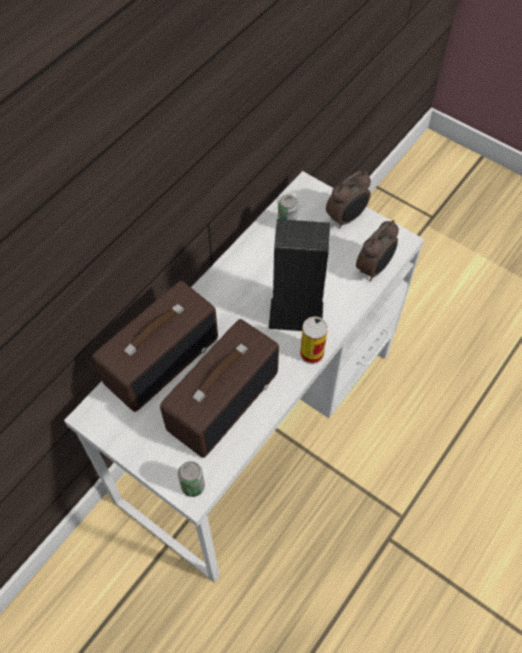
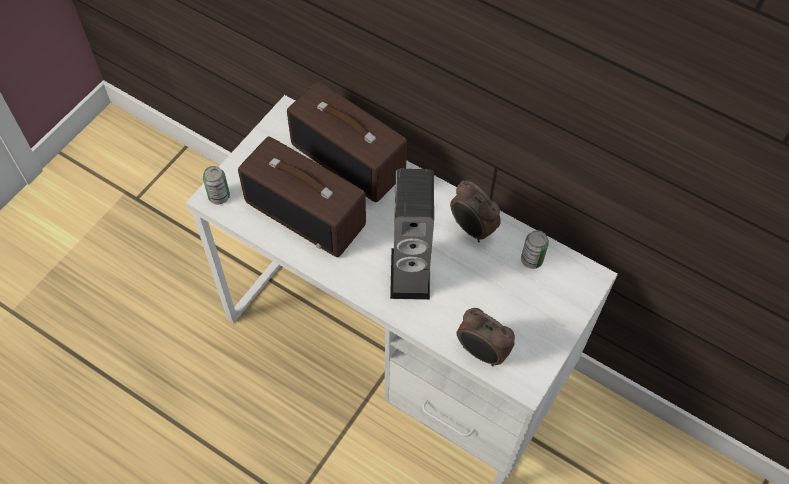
camera: 85 degrees right, 0 degrees up
can [300,316,328,364] -> none
alarm clock [326,171,371,229] -> alarm clock moved to [450,180,501,243]

